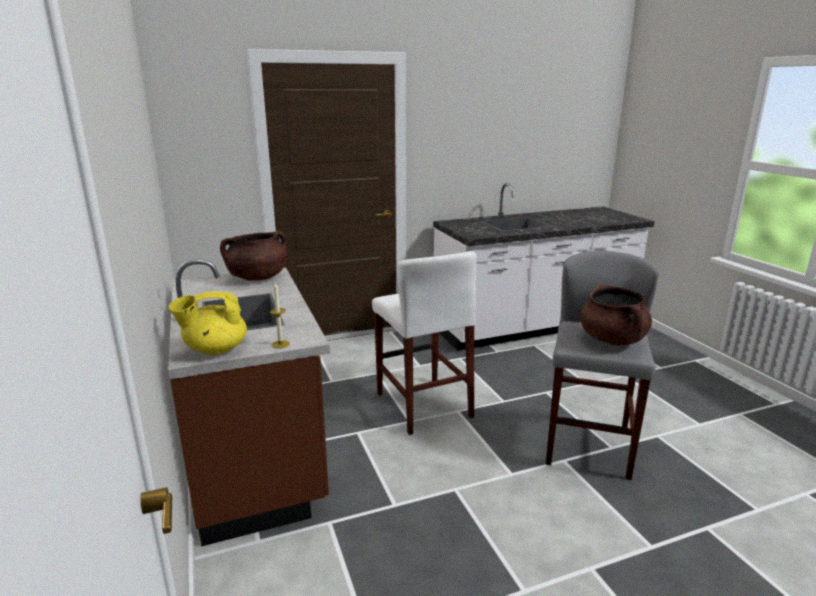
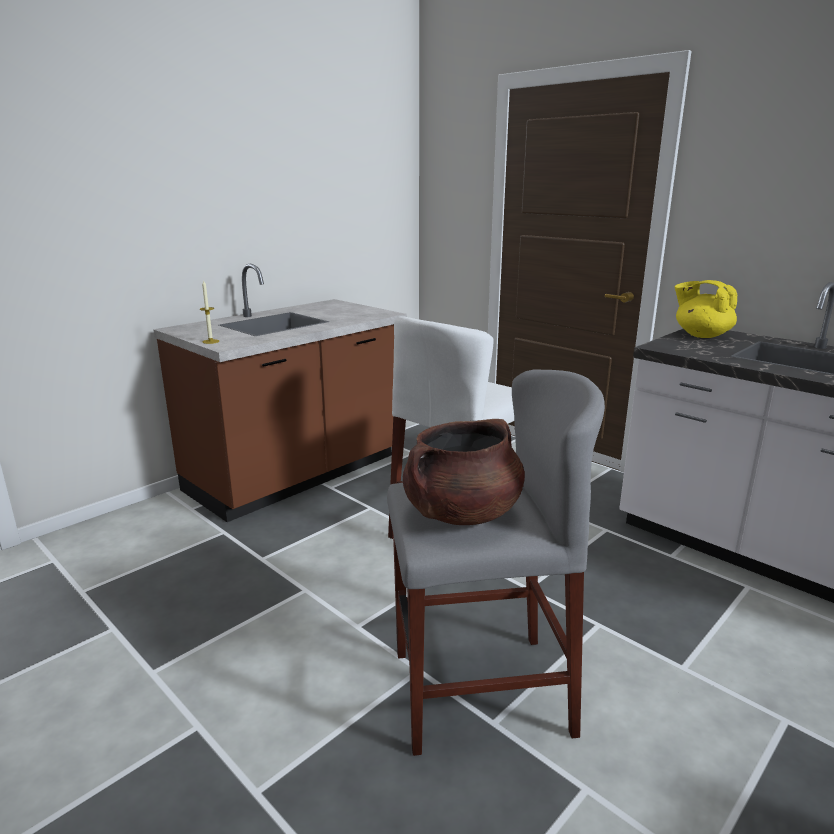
camera: 65 degrees right, 0 degrees up
yellow teapot [169,291,247,355] -> yellow teapot moved to [675,280,738,338]
brown cooking pot [220,231,287,281] -> none

